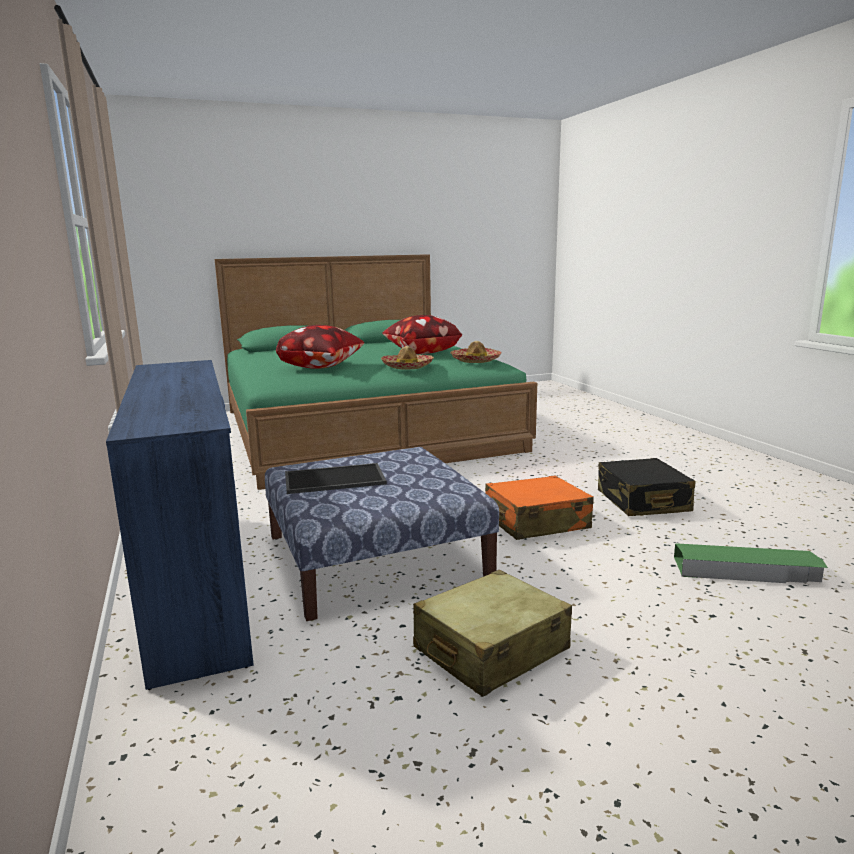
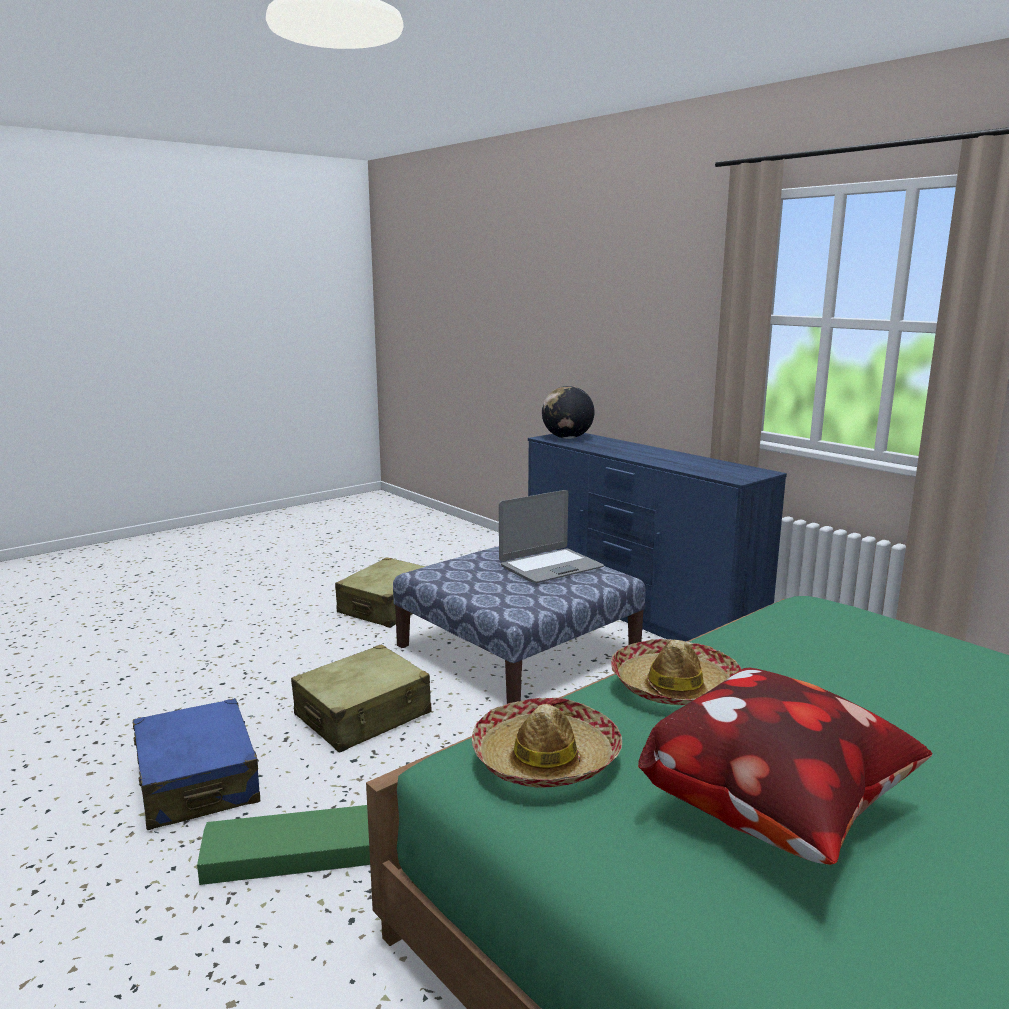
camera: 160 degrees right, 0 degrees up
pillow [276,325,365,369] -> none
tray [285,463,387,494] -> laptop [499,490,604,583]
orange suitcase [485,476,594,540] -> beige suitcase [291,644,431,753]
black suitcase [598,458,695,516] -> blue suitcase [133,698,260,830]
green storage box [674,543,828,583] -> green storage box moved to [197,805,370,886]
none -> globe [542,386,595,439]

